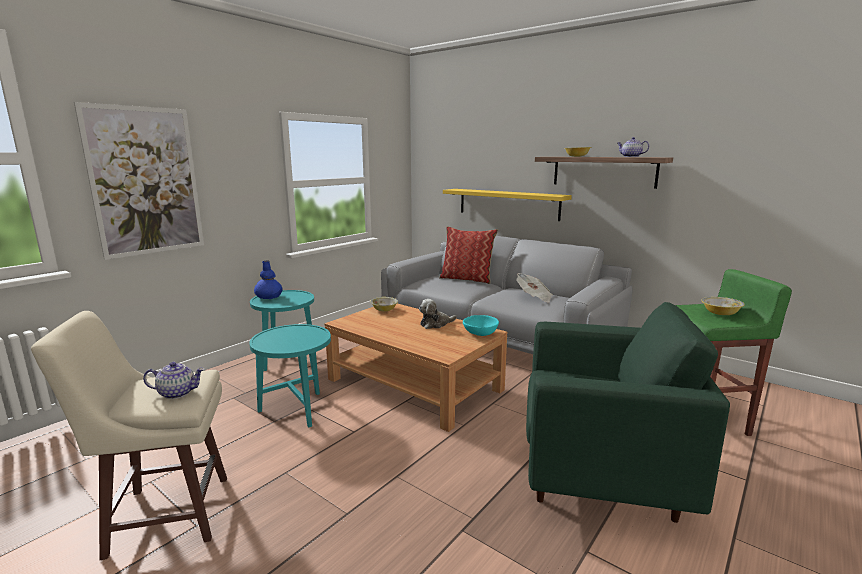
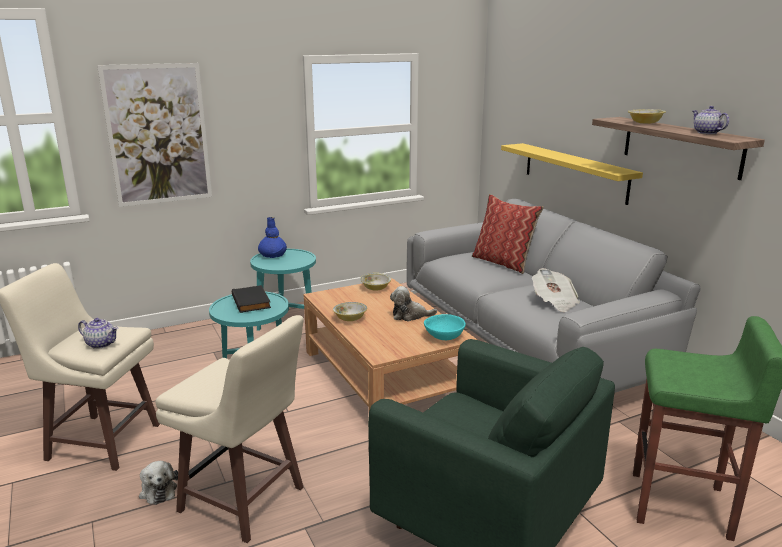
camera: 25 degrees right, 5 degrees up
bowl [701,297,745,315] -> bowl moved to [333,302,367,321]
none -> plush toy [139,461,178,505]
none -> beige stool [155,315,304,543]
none -> black book [232,285,271,313]

